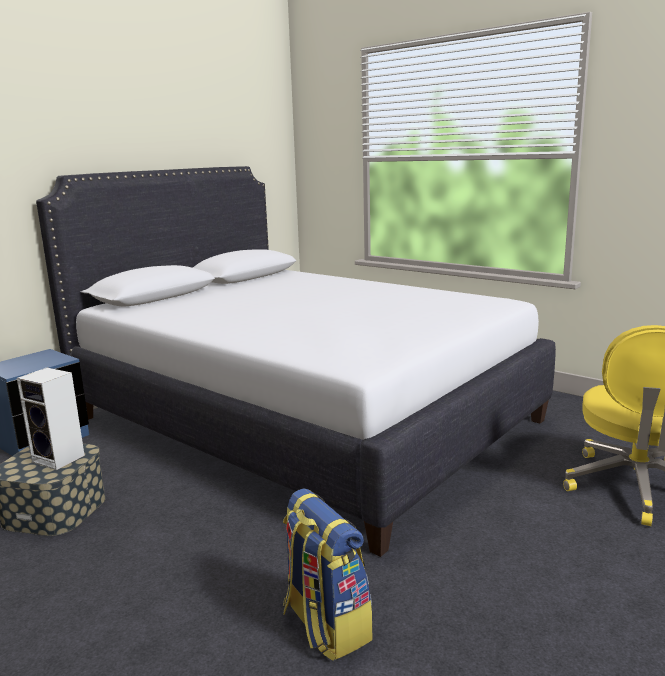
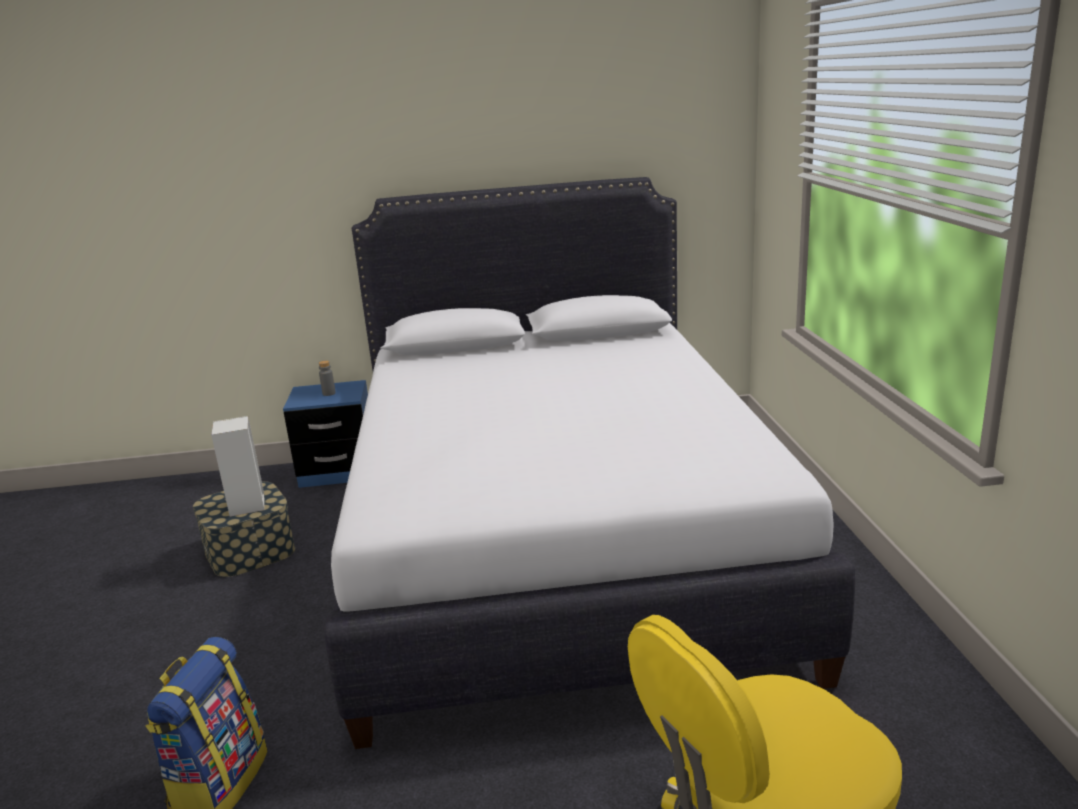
camera: 45 degrees right, 5 degrees up
none -> grey bottle [319,361,336,396]

